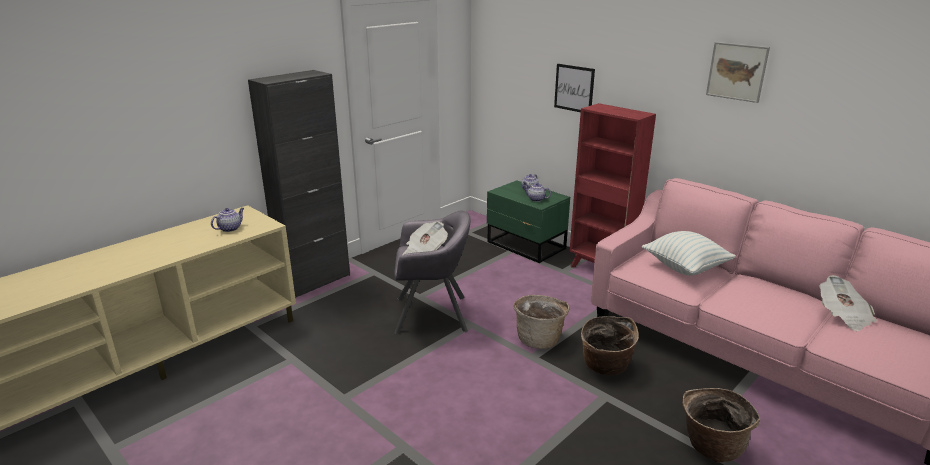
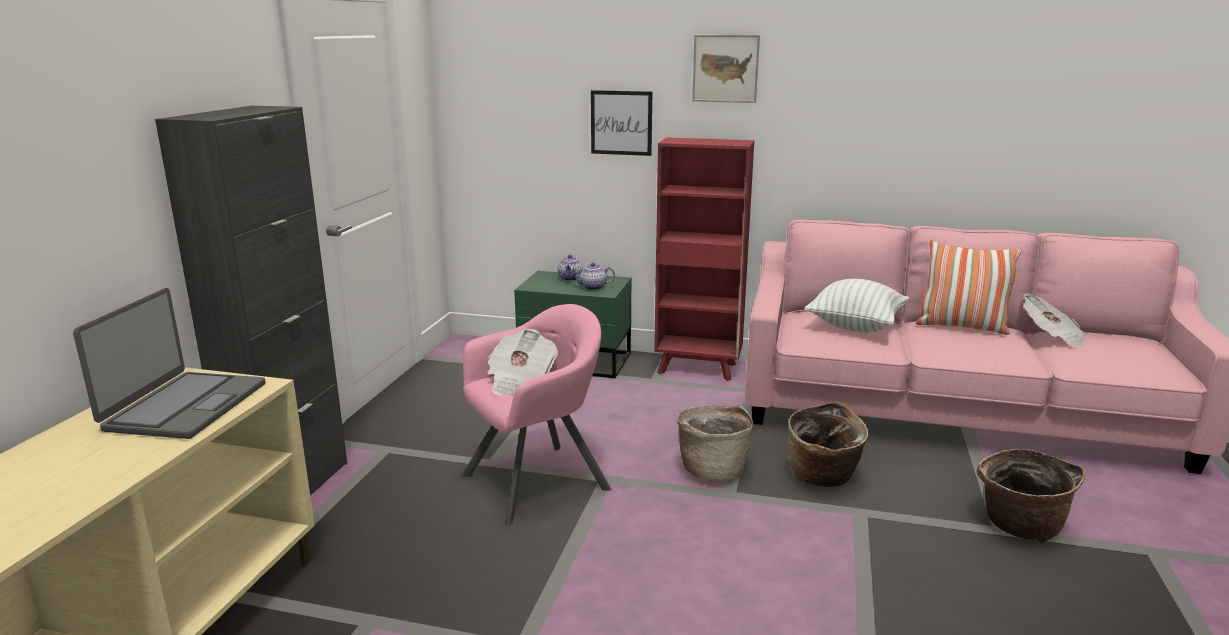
camera: 30 degrees left, 5 degrees down
teapot [211,208,244,232] -> laptop [73,288,266,439]
grey armchair [394,211,471,334] -> pink armchair [462,304,611,526]
picture [706,42,770,103] -> picture moved to [692,35,760,103]
none -> pillow [916,240,1022,335]

